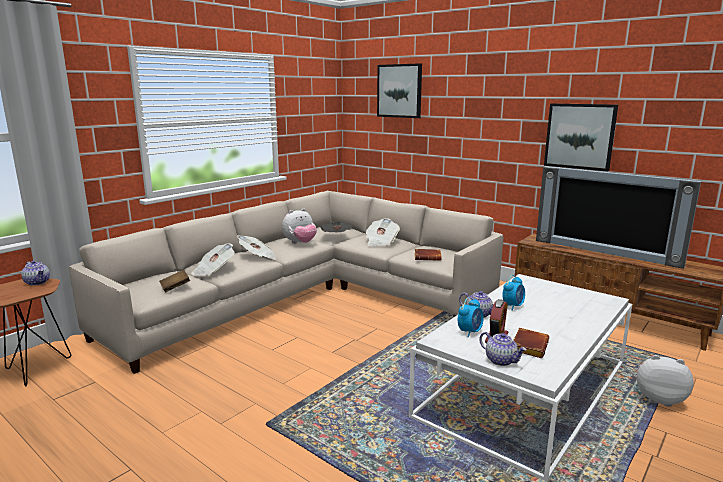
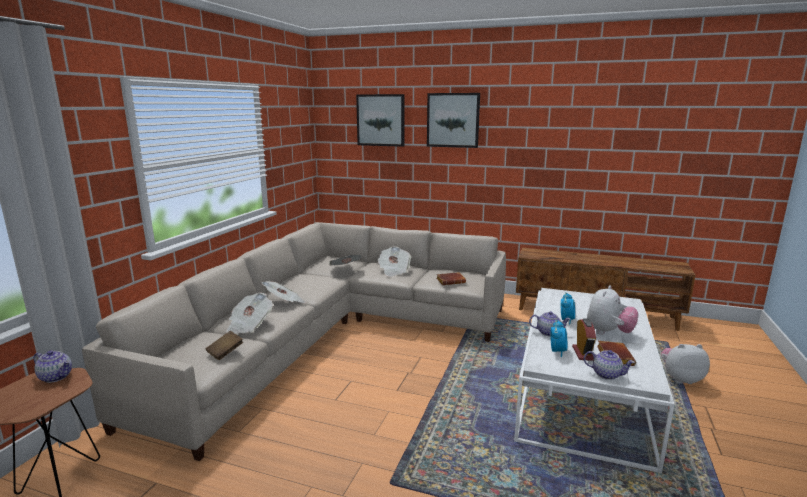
camera: 20 degrees left, 0 degrees up
plush toy [282,208,317,244] -> plush toy moved to [587,285,638,335]
television [536,166,701,269] -> none
picture [544,103,618,172] -> picture moved to [427,93,480,148]

